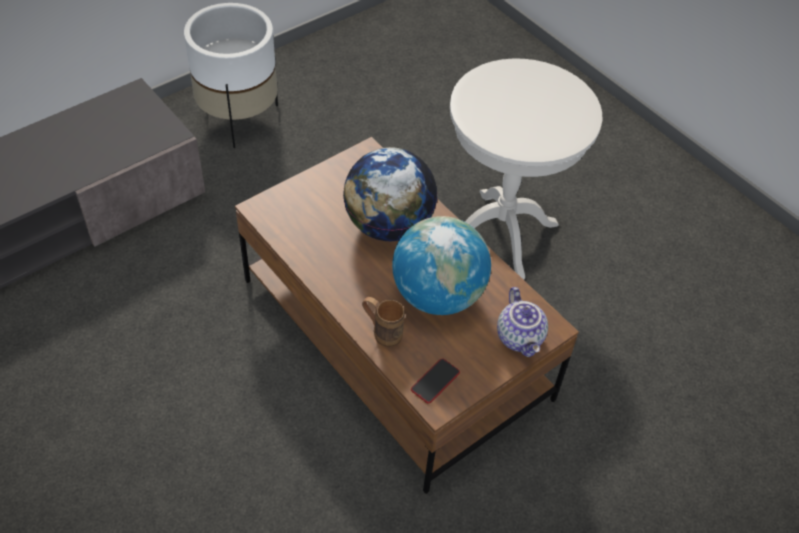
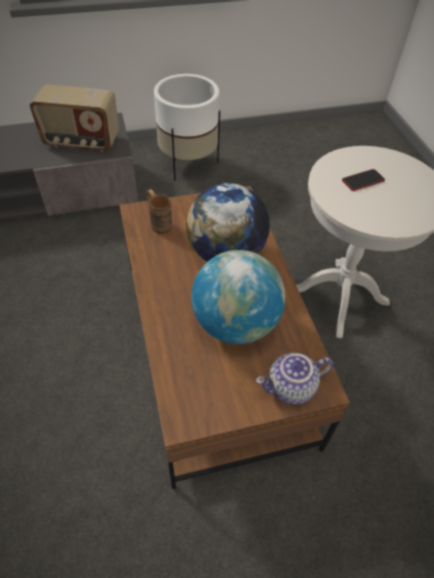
camera: 25 degrees right, 0 degrees up
brown mug [362,297,405,347] -> brown mug moved to [146,189,172,234]
phone [411,359,460,403] -> phone moved to [342,169,385,191]
teapot [497,287,548,357] -> teapot turned 60 degrees clockwise [256,353,333,404]
none -> radio [30,84,119,151]

